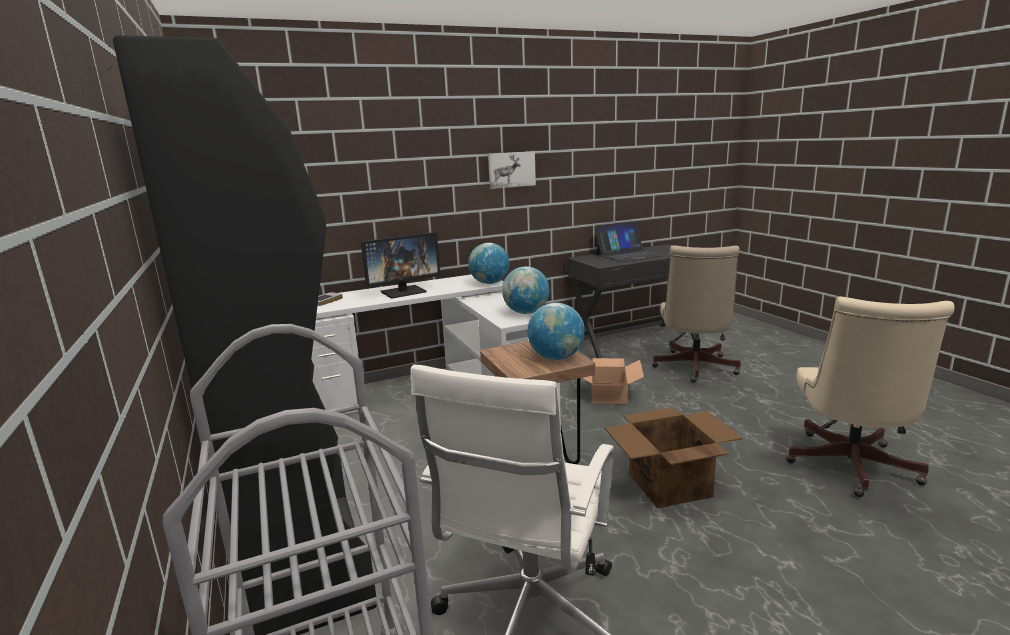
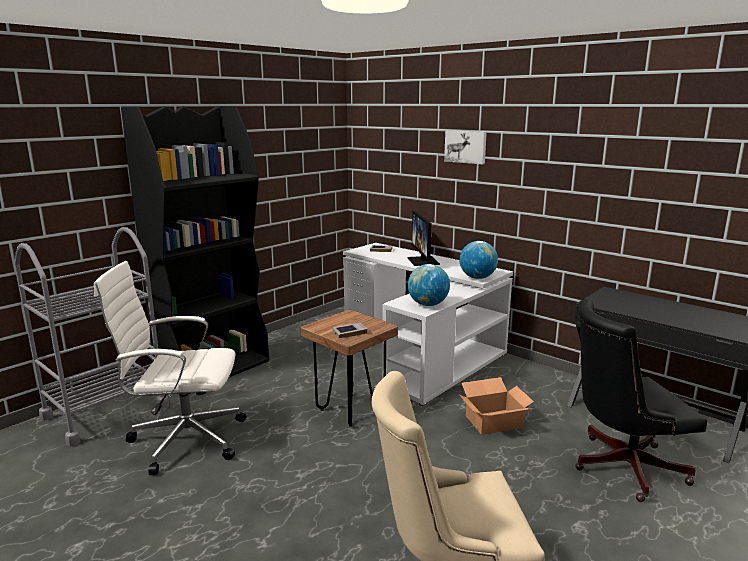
camera: 65 degrees right, 0 degrees up
monitor [361,232,440,298] -> monitor turned 45 degrees clockwise [408,211,440,266]
picture [488,152,536,189] -> picture moved to [444,130,487,165]
globe [527,303,585,360] -> book [333,323,367,338]
laptop [595,221,662,262] -> none
cardboard box [605,407,743,508] -> none
beige office chair [652,245,741,383] -> black office chair [575,299,707,502]

